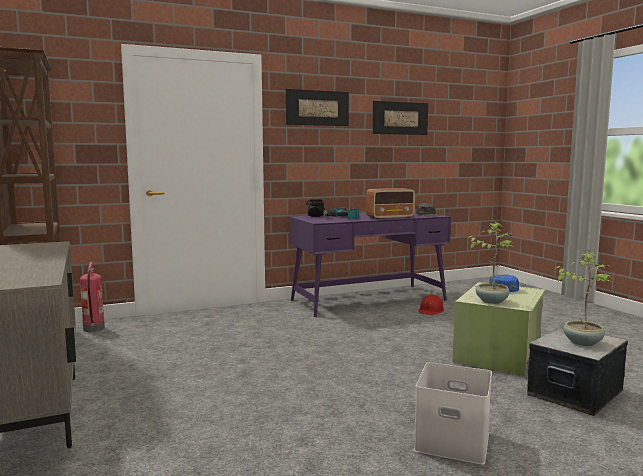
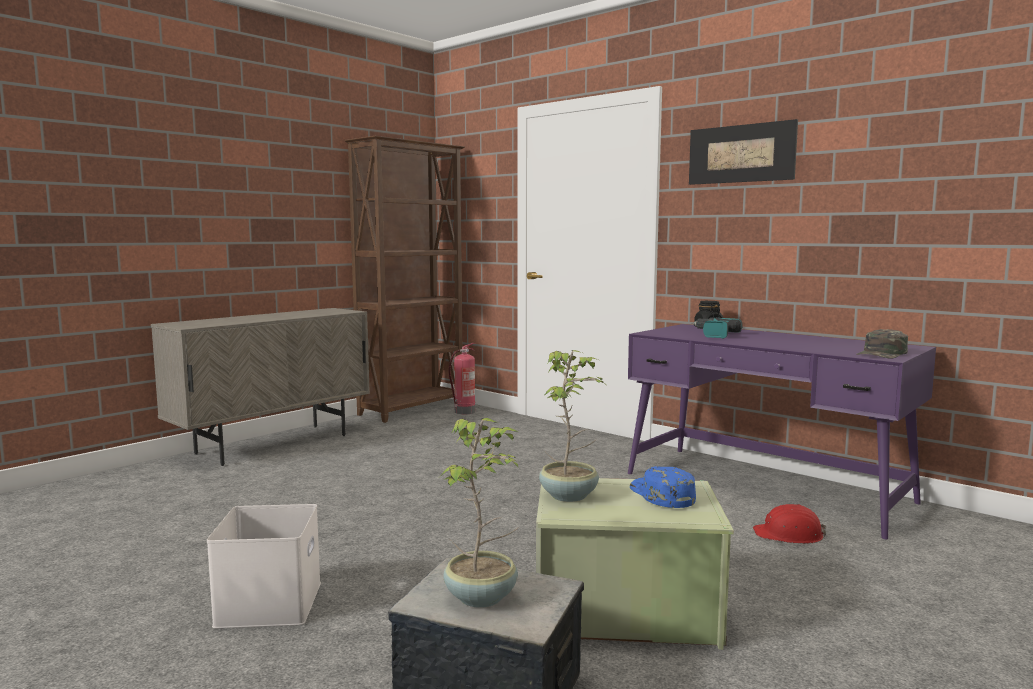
camera: 65 degrees right, 0 degrees up
radio [366,188,415,219] -> none
picture [372,101,428,135] -> none

